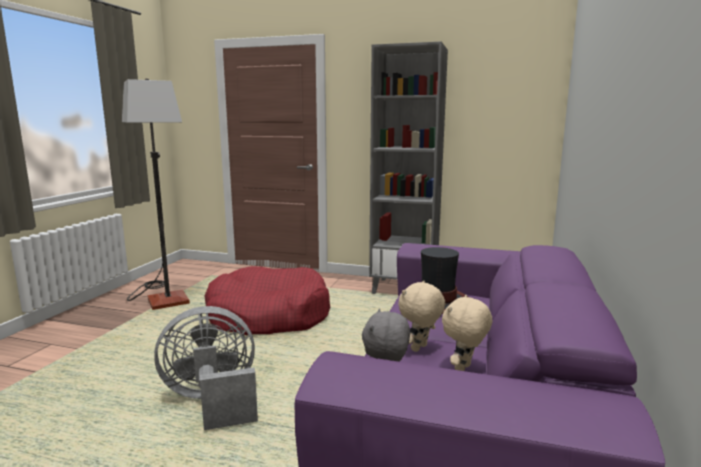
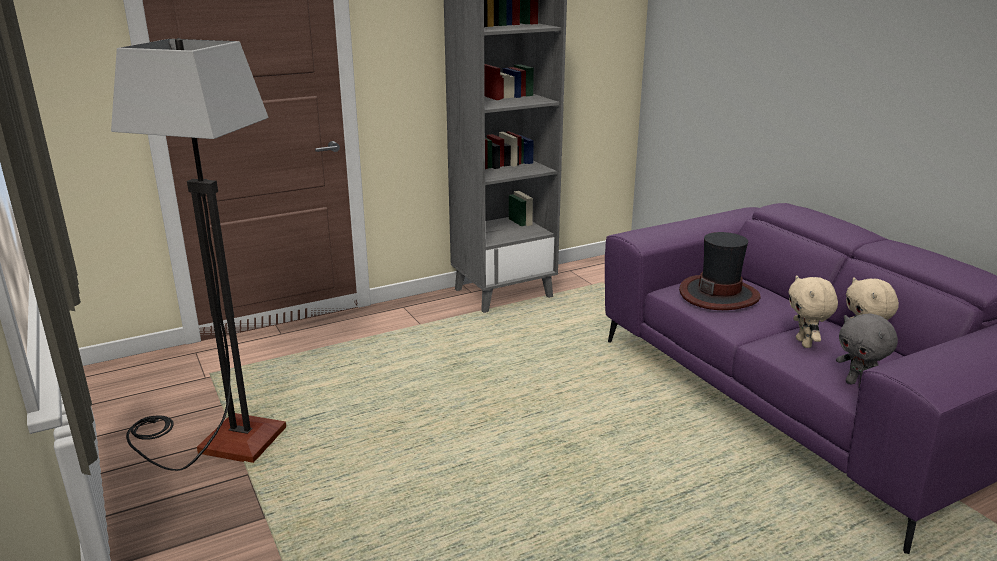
camera: 45 degrees left, 10 degrees up
grey fan [154,306,258,430] -> none
red dog bed [204,266,330,335] -> none

